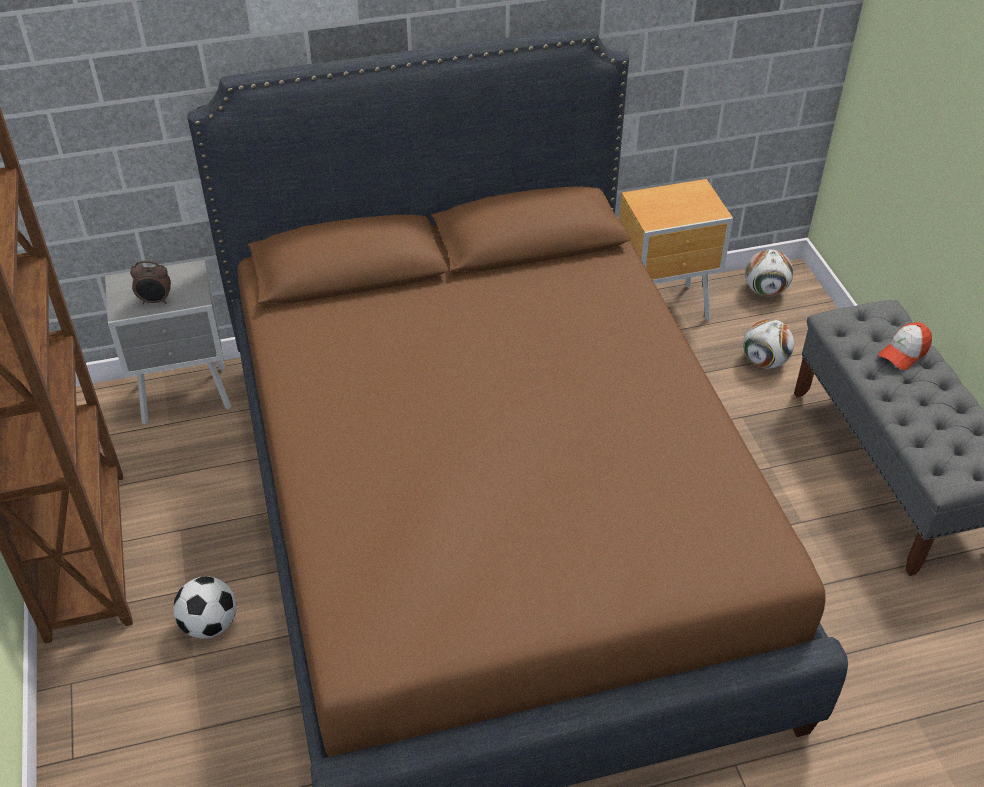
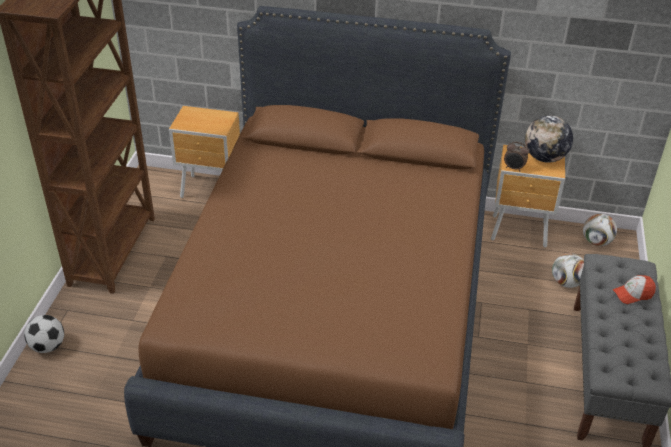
camera: 25 degrees right, 5 degrees down
grey nightstand [105,260,232,425] -> brown nightstand [169,106,240,198]
alarm clock [130,260,171,304] -> alarm clock moved to [504,141,529,171]
football [173,576,236,639] -> football moved to [24,315,64,353]
none -> globe [525,115,573,163]

